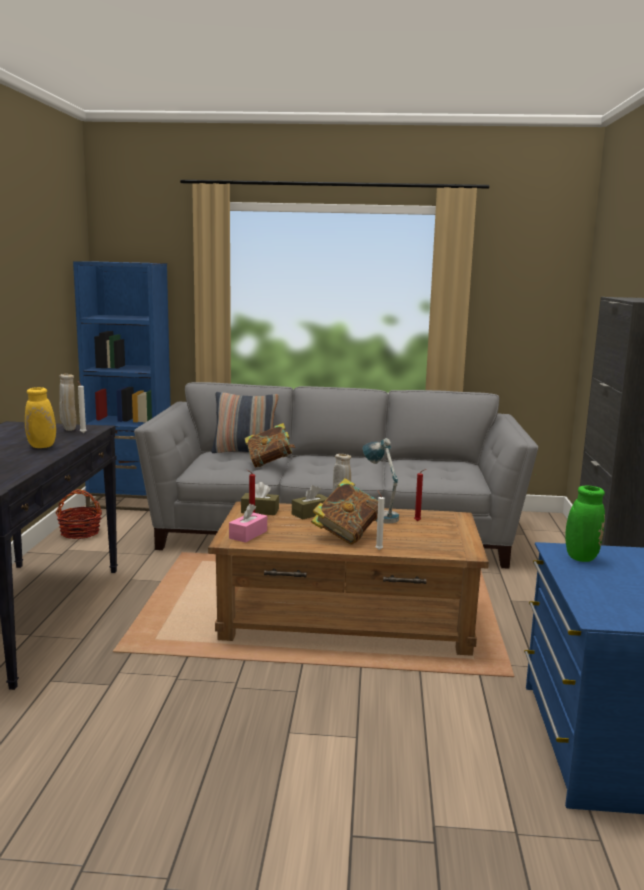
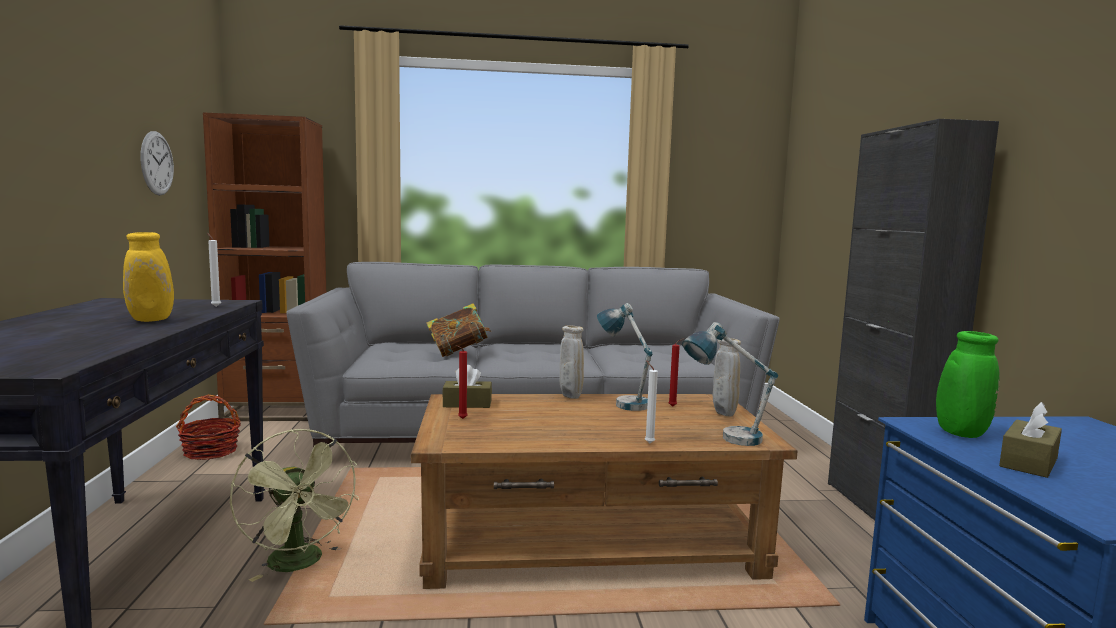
camera: 10 degrees left, 5 degrees down
beige vase [59,374,76,431] -> beige vase moved to [713,338,741,416]
blue bookcase [73,261,171,511] -> brown bookcase [203,113,326,421]
pillow [211,392,279,453] -> none
pink tissue box [229,504,267,543] -> none
brown tissue box [292,485,328,520] -> brown tissue box moved to [999,402,1062,478]
book [311,478,378,545] -> none
none -> wall clock [140,131,174,195]
none -> green fan [230,429,359,582]
none -> table lamp [682,322,778,446]

